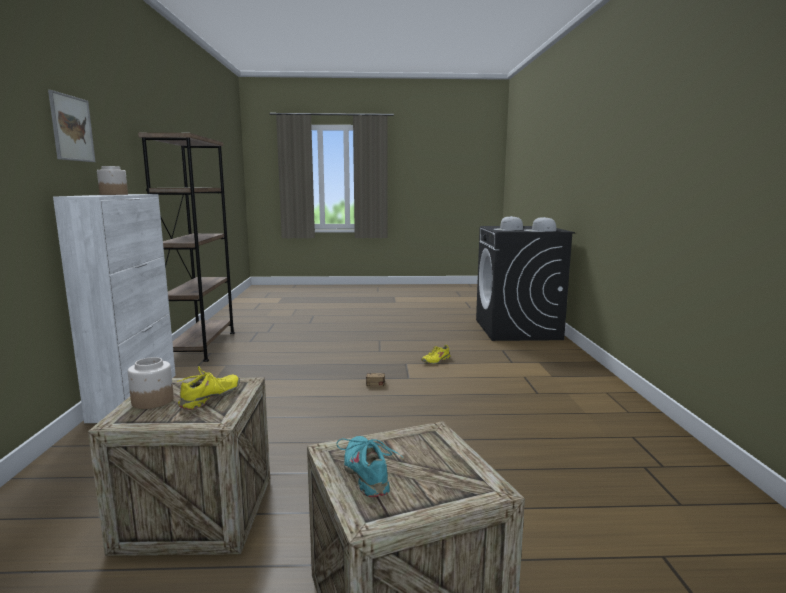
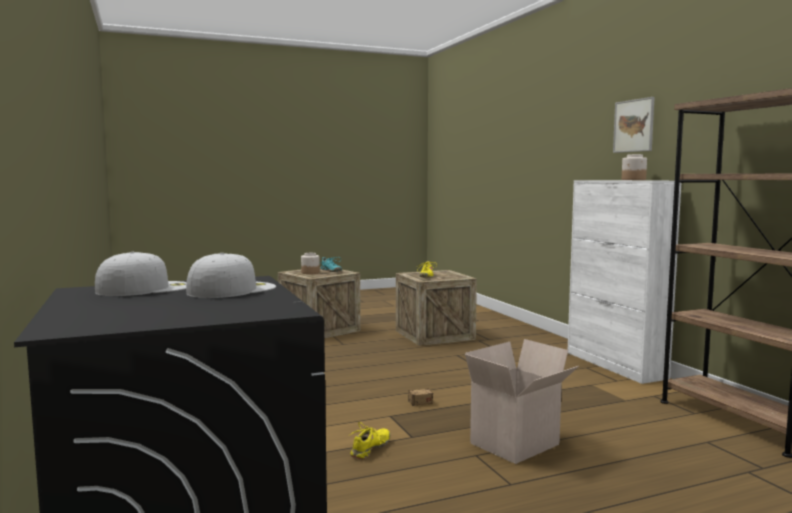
camera: 160 degrees right, 5 degrees down
jar [128,357,174,409] -> jar moved to [301,253,320,274]
none -> cardboard box [465,339,579,464]

